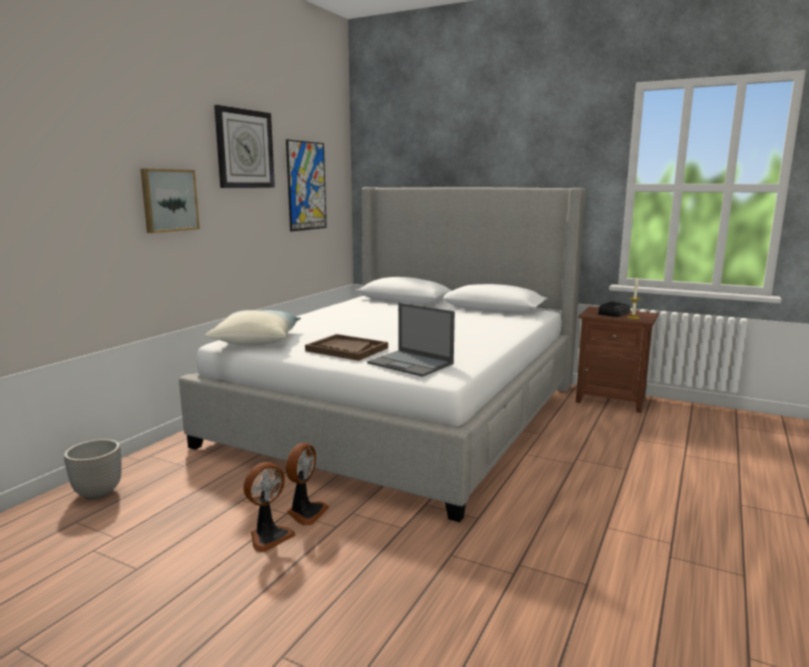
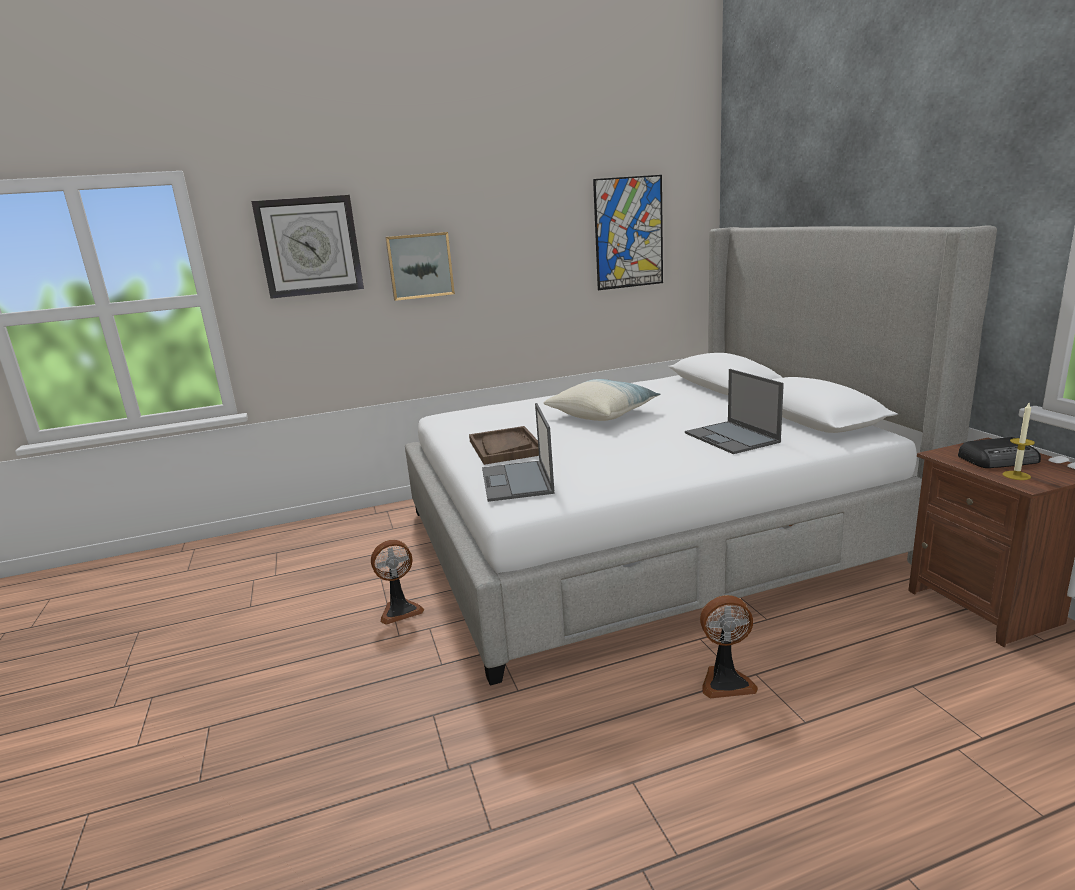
camera: 45 degrees right, 5 degrees up
planter [64,439,122,500] -> none
pillow [205,310,301,346] -> pillow moved to [544,379,660,421]
wall clock [214,105,275,188] -> wall clock moved to [251,195,364,299]
fan [243,462,295,552] -> fan moved to [700,595,758,699]
none -> laptop [685,369,784,454]

